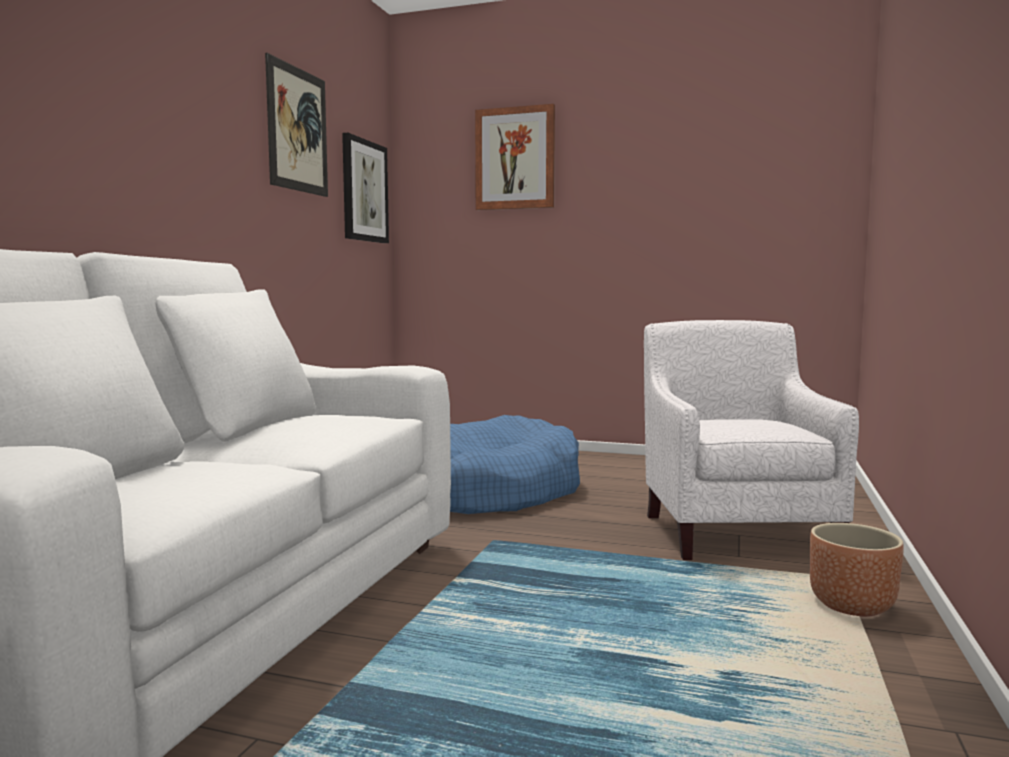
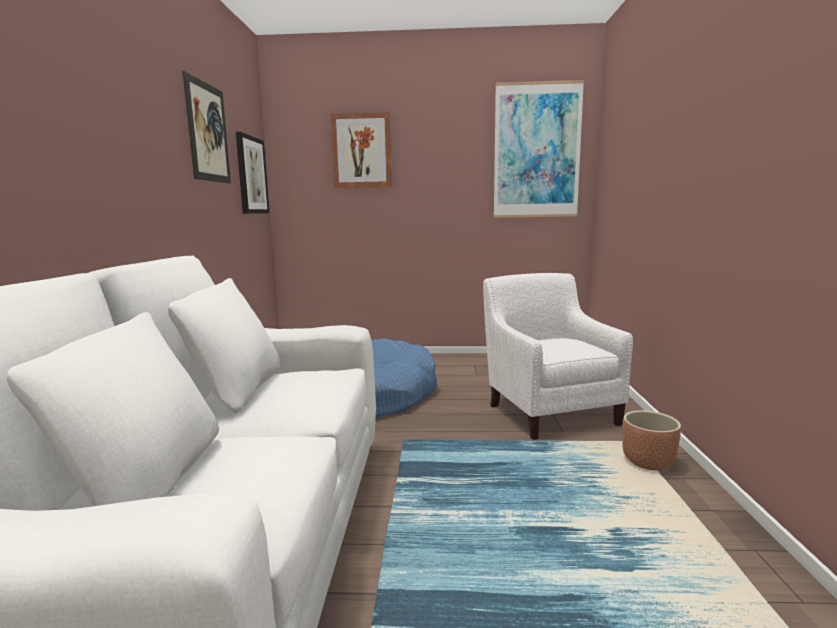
camera: 15 degrees left, 5 degrees up
none -> picture [494,80,584,218]

